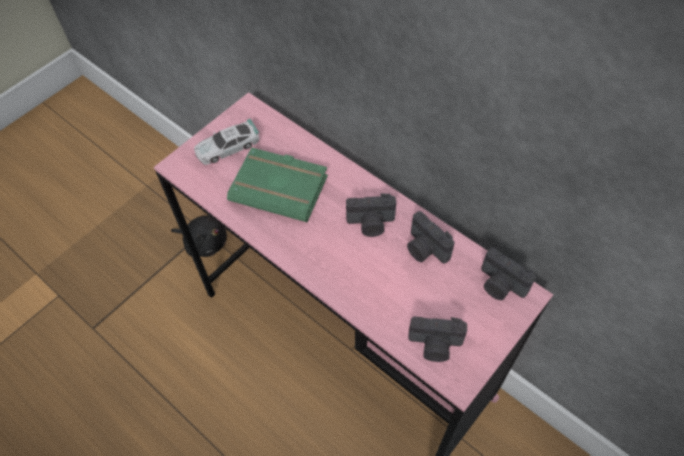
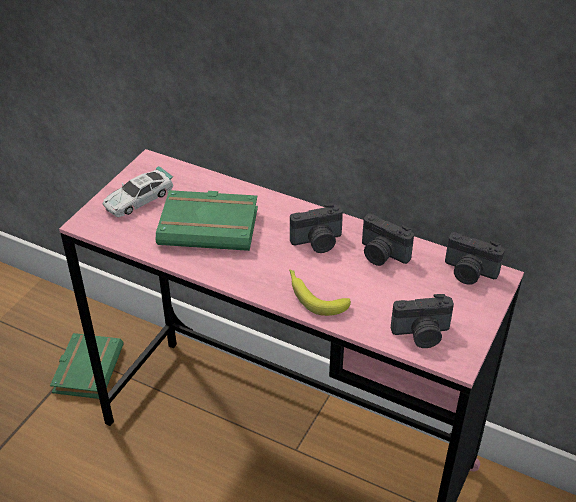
camera: 15 degrees left, 15 degrees down
black plush toy [171,215,227,257] -> green book [50,333,124,399]
none -> banana [289,269,351,316]

